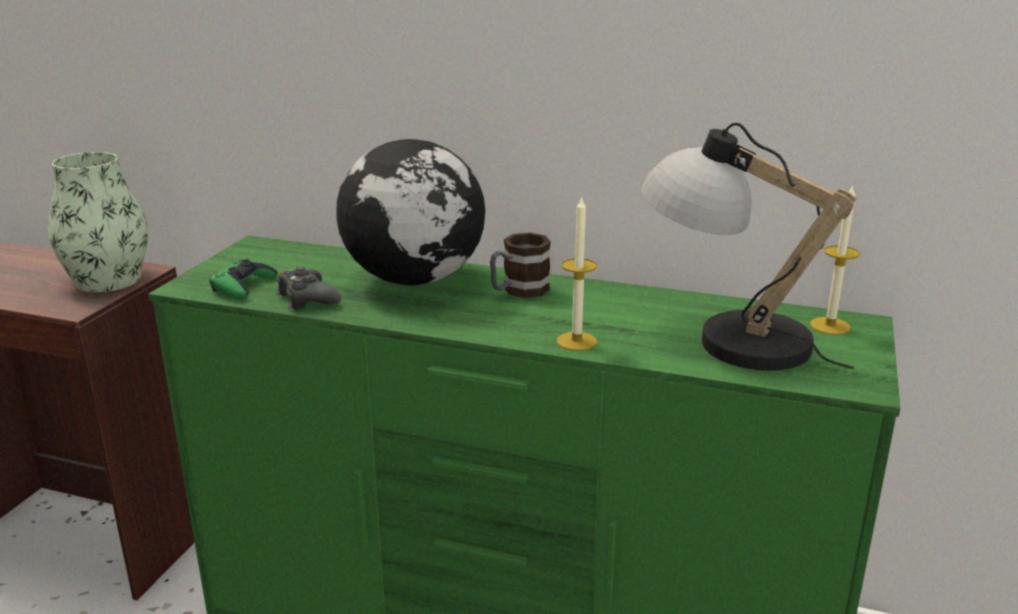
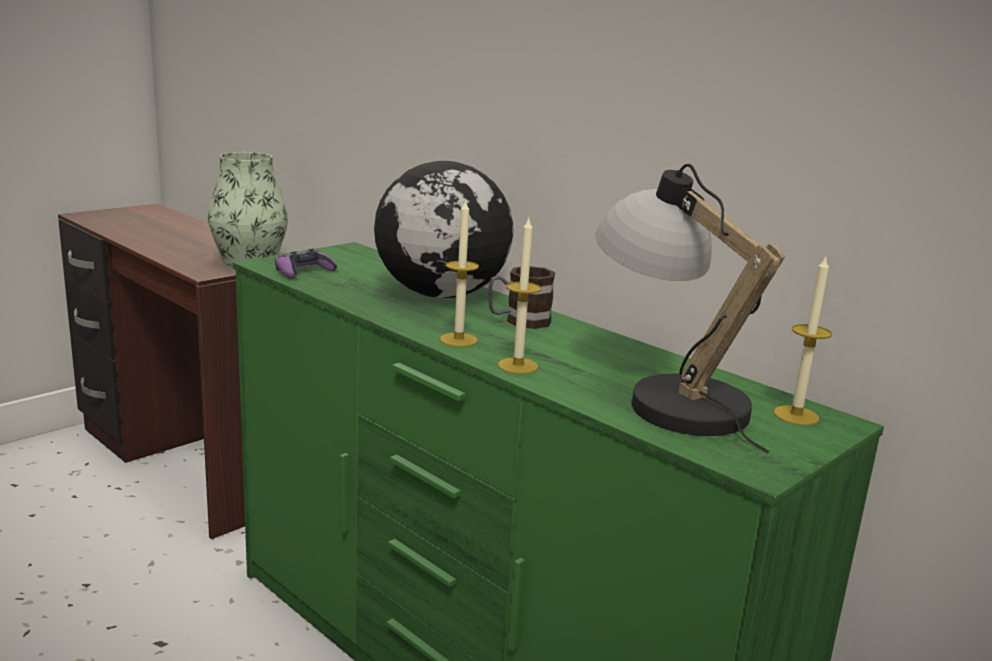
camera: 25 degrees right, 5 degrees down
green game controller [210,258,278,299] -> purple game controller [275,249,337,279]
black game controller [277,267,341,310] -> none
none -> candle [440,199,479,347]

